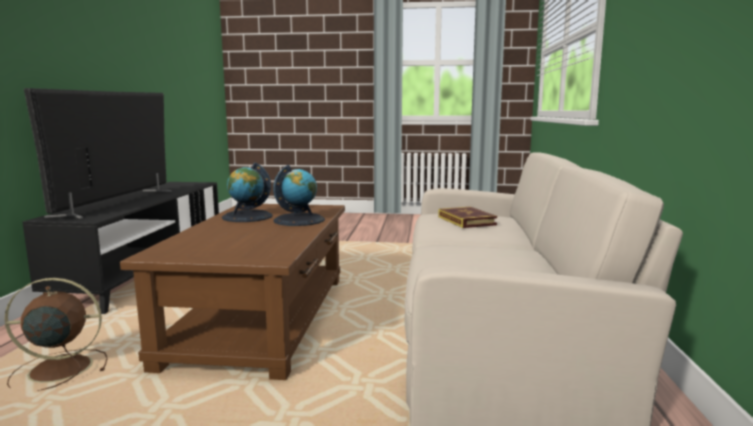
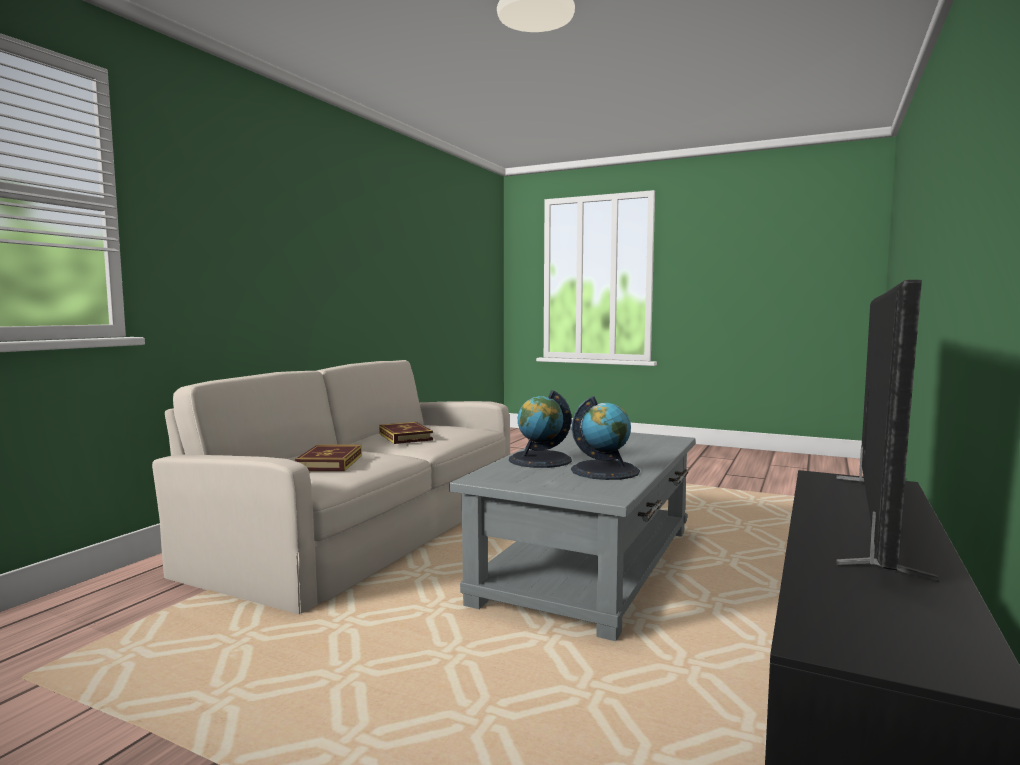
camera: 160 degrees left, 5 degrees down
brown fan [4,278,108,391] -> none
brown coffee table [120,204,345,380] -> grey coffee table [449,427,695,641]
none -> book [379,422,433,444]

